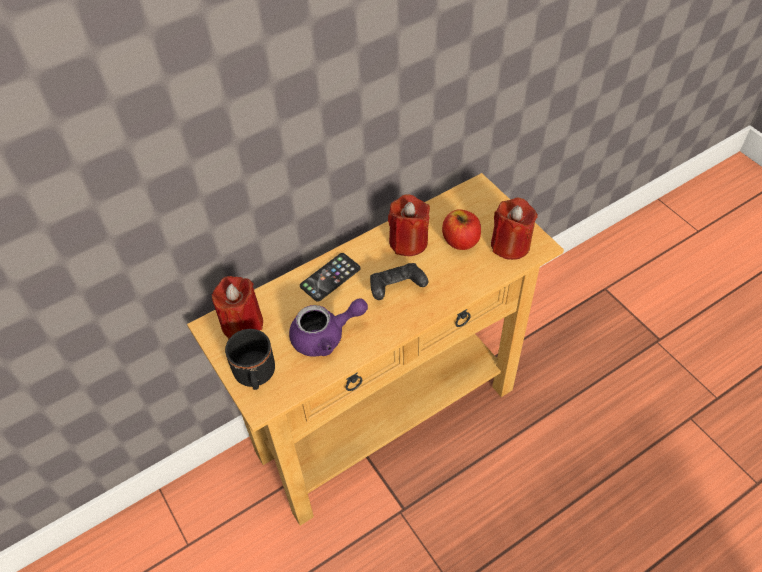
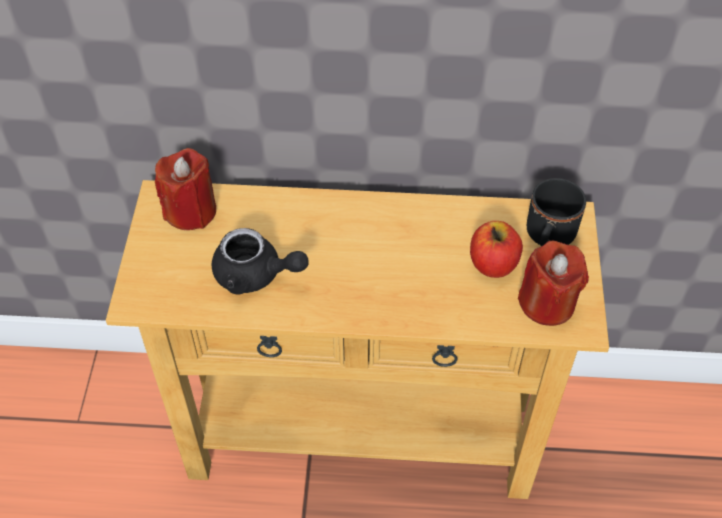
camera: 35 degrees right, 0 degrees up
black mug [225,329,275,390] -> black mug moved to [527,178,586,246]
purple teapot [289,298,368,357] -> black teapot [212,228,308,295]
phone [300,253,361,302] -> none
black game controller [370,263,428,300] -> none
red candle [388,194,430,256] -> none

